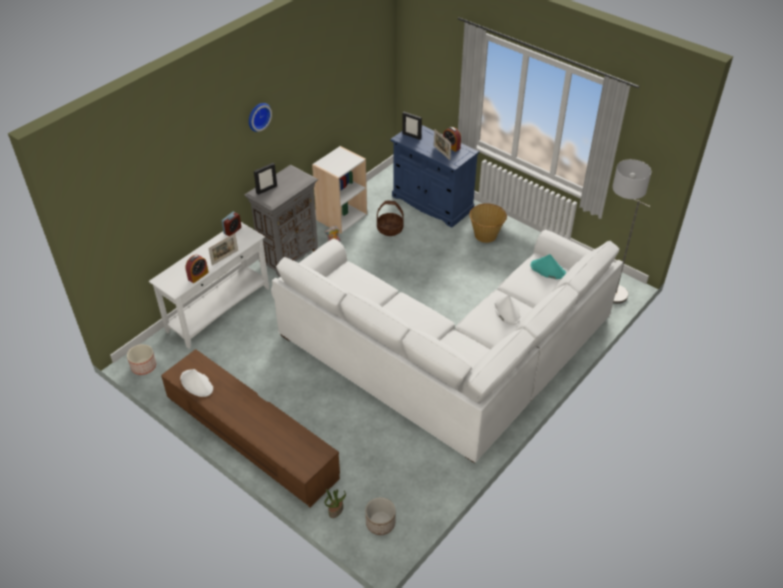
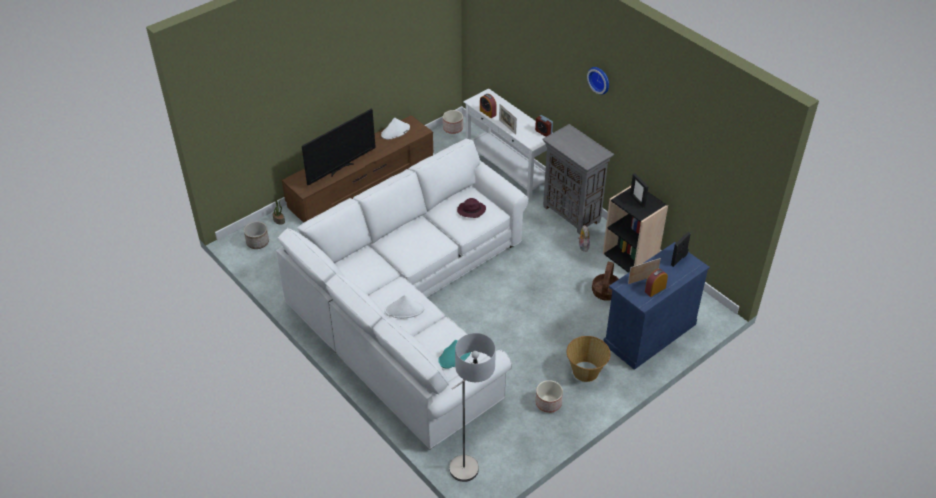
camera: 100 degrees right, 0 degrees up
picture frame [254,163,277,195] -> picture frame moved to [630,173,649,208]
white bookcase [312,146,367,234] -> black bookcase [603,186,668,273]
none -> television [302,109,376,186]
none -> purple hat [457,198,486,218]
none -> planter [536,380,563,413]

